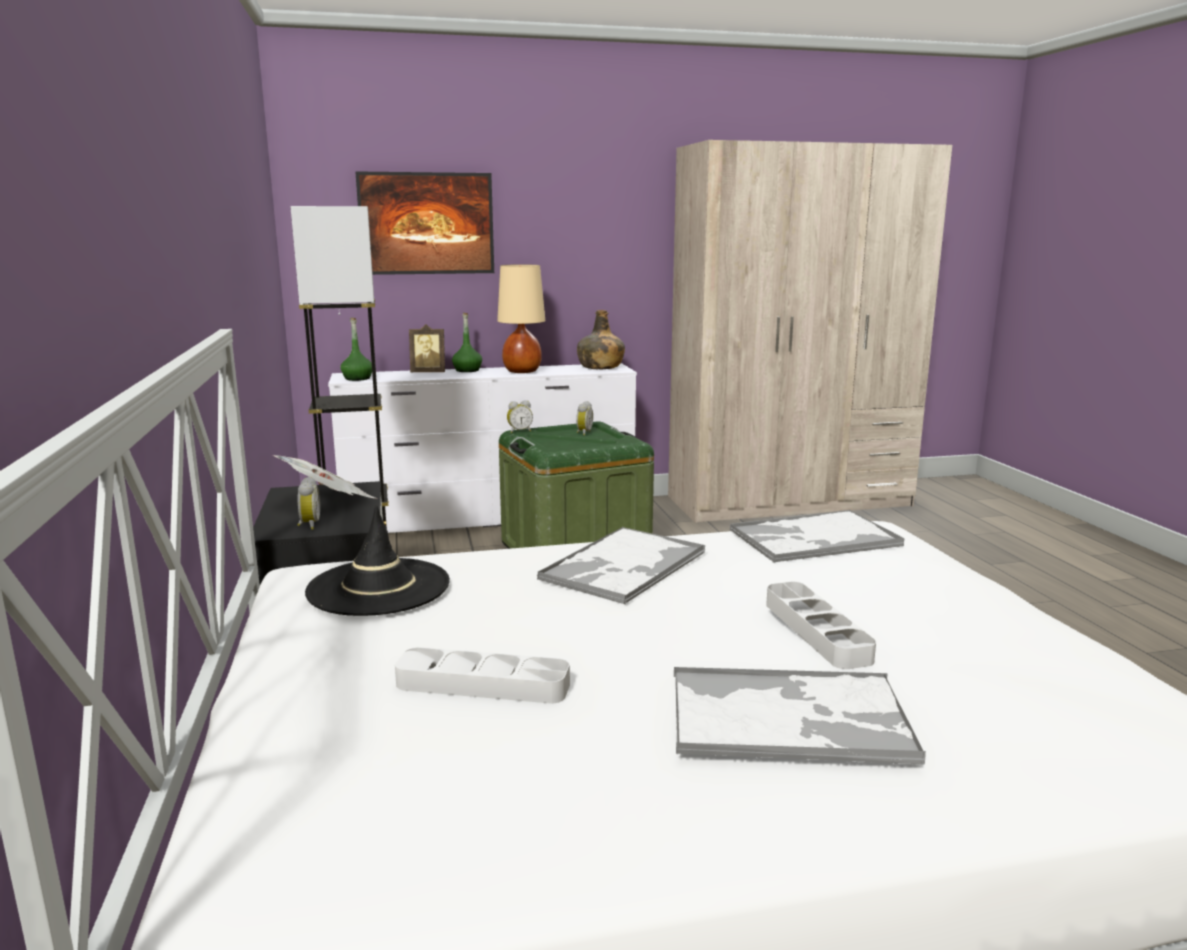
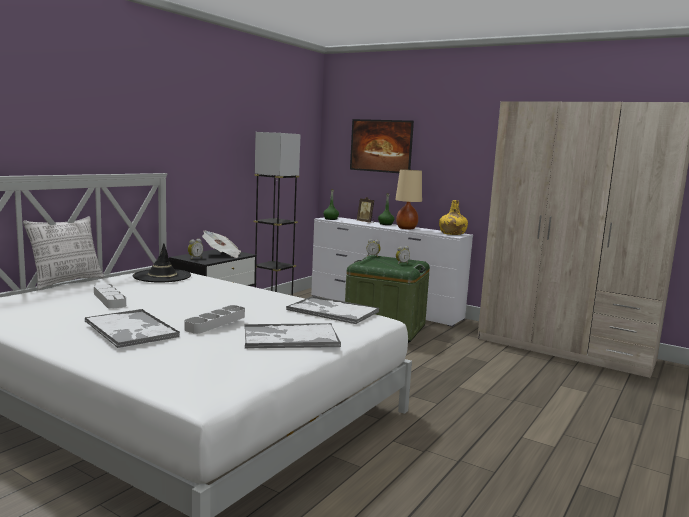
camera: 45 degrees right, 5 degrees down
tray [536,527,705,604] -> tray moved to [244,323,341,348]
green bottle [577,310,625,369] -> yellow bottle [439,200,468,235]
none -> pillow [23,217,104,290]

